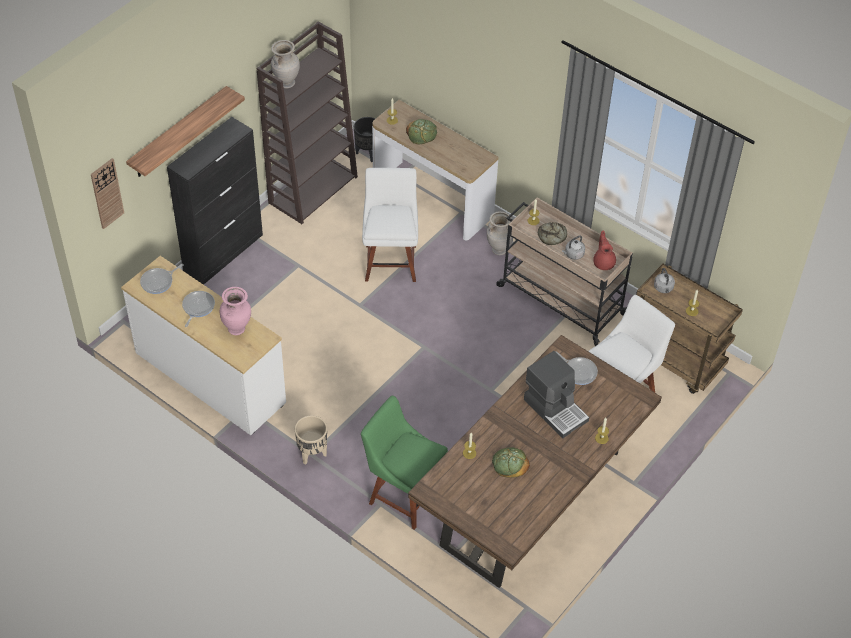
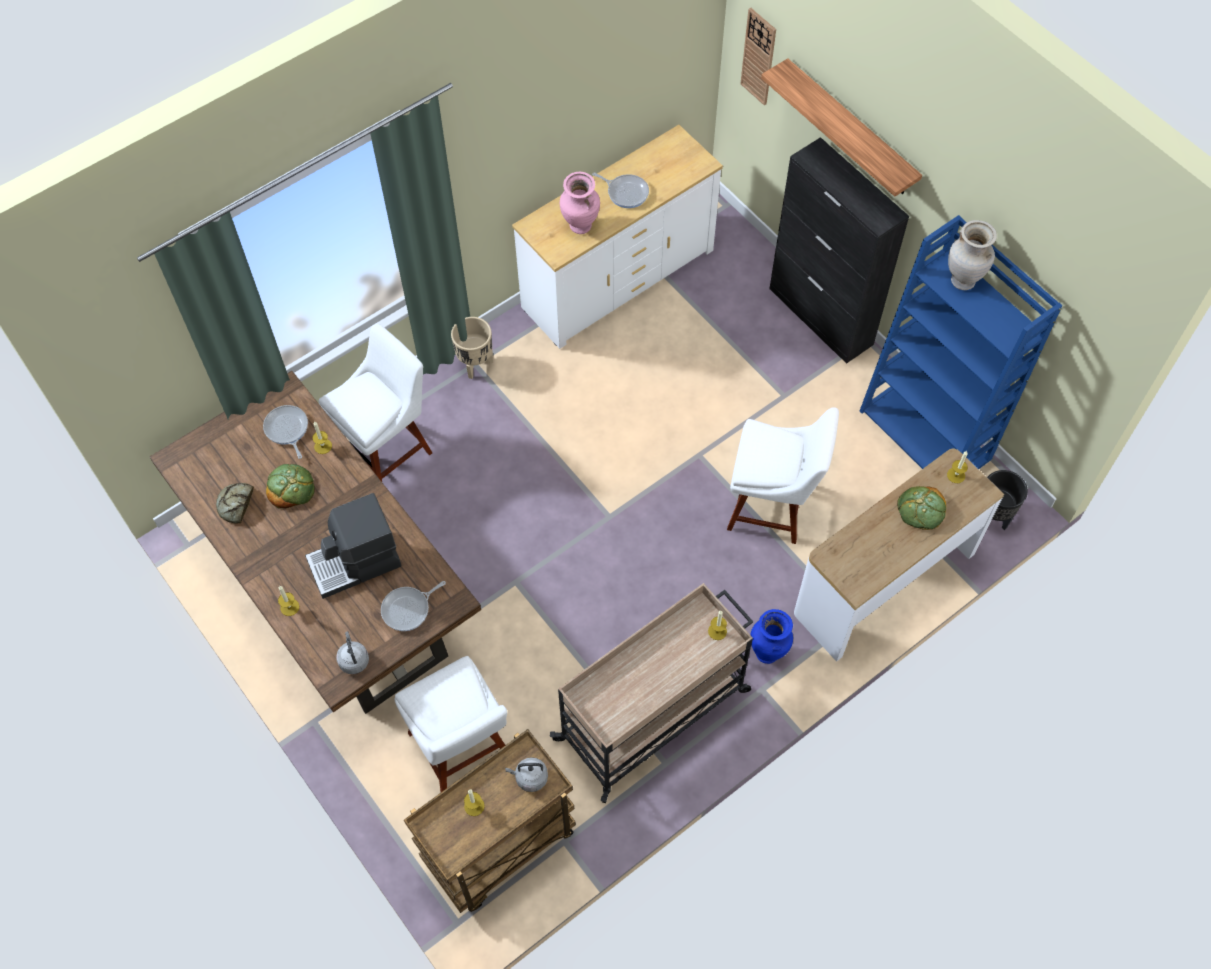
camera: 105 degrees right, 10 degrees up
frying pan [140,264,184,294] -> frying pan moved to [263,405,308,459]
brown bookcase [257,21,358,224] -> blue bookcase [860,215,1063,469]
green chair [361,396,448,530] -> white chair [318,323,432,482]
beige vase [487,211,513,255] -> blue vase [750,609,793,664]
bread [538,222,567,245] -> bread moved to [216,483,254,524]
grey kettle [562,235,585,260] -> grey kettle moved to [336,631,369,674]
red teapot [593,231,616,270] -> none

